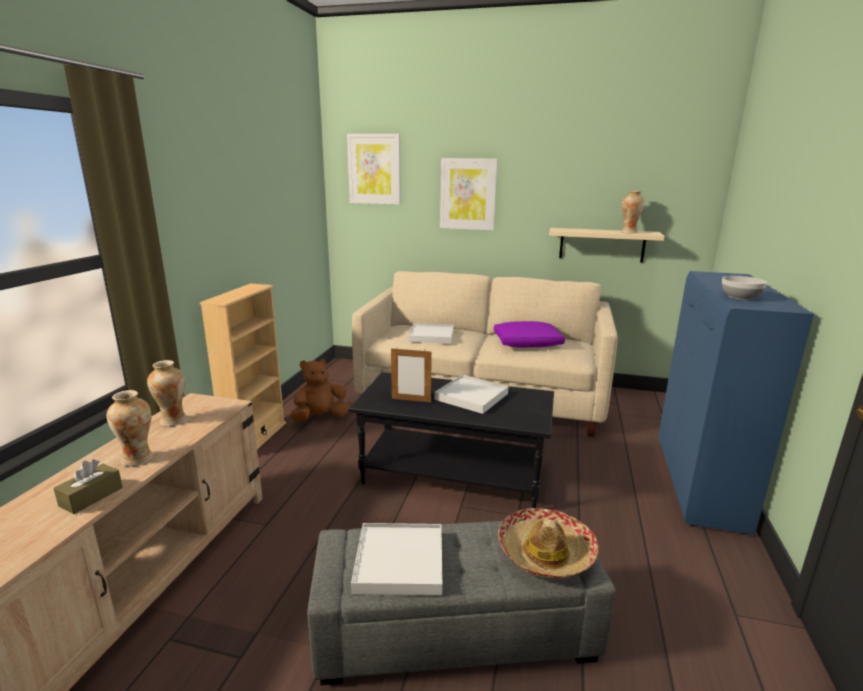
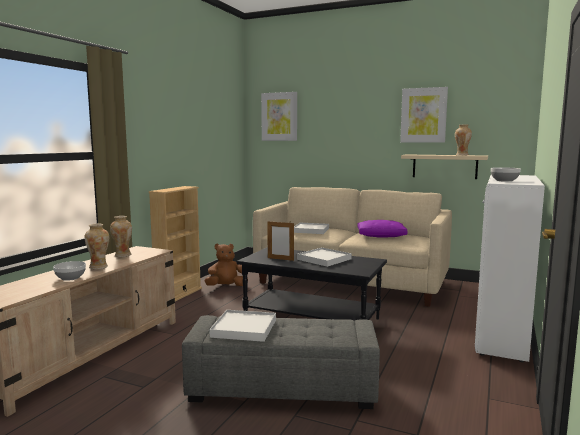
camera: 10 degrees right, 10 degrees down
brown tissue box [53,459,123,514] -> bowl [53,261,86,281]
picture [440,158,498,230] -> picture moved to [400,87,448,143]
hat [498,508,599,578] -> none
blue cabinet [659,271,814,535] -> white cabinet [475,175,545,362]

